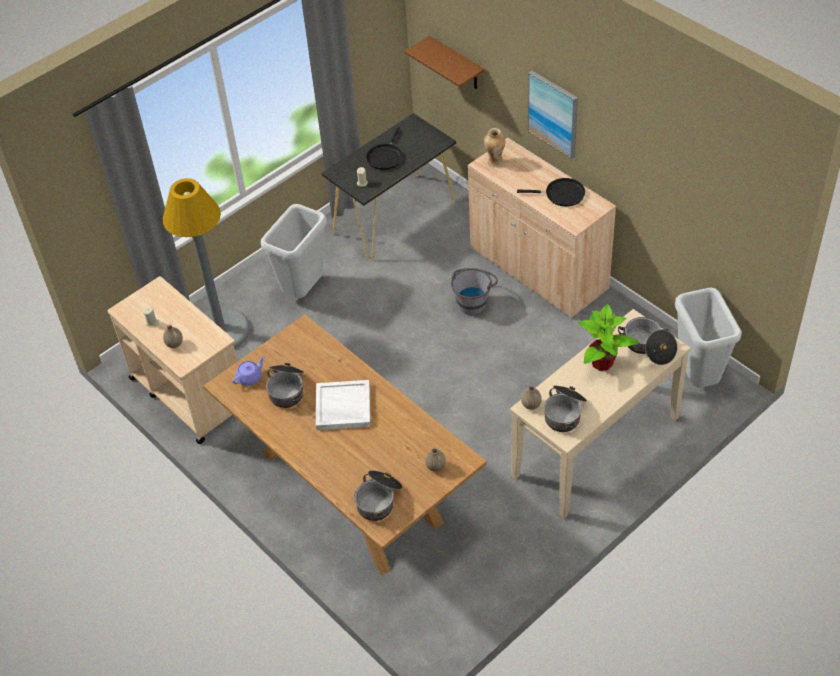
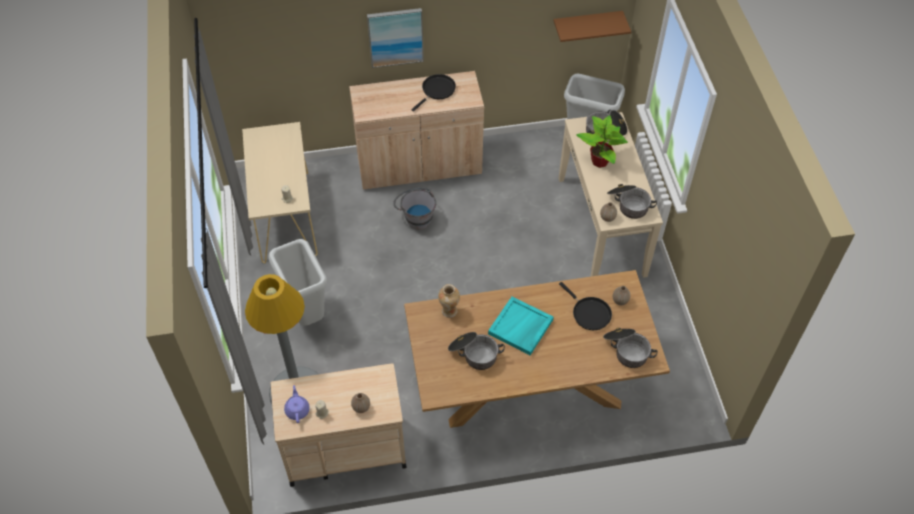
camera: 60 degrees left, 5 degrees up
purple teapot [232,356,265,386] -> purple teapot moved to [284,385,310,423]
white tray [316,380,370,430] -> turquoise tray [488,296,553,355]
black console table [321,113,456,260] -> beige console table [242,122,318,264]
black frying pan [366,127,402,170] -> black frying pan moved to [559,282,612,330]
brown shelf [405,36,485,89] -> brown shelf moved to [554,11,631,42]
vase [484,128,505,167] -> vase moved to [438,284,460,318]

